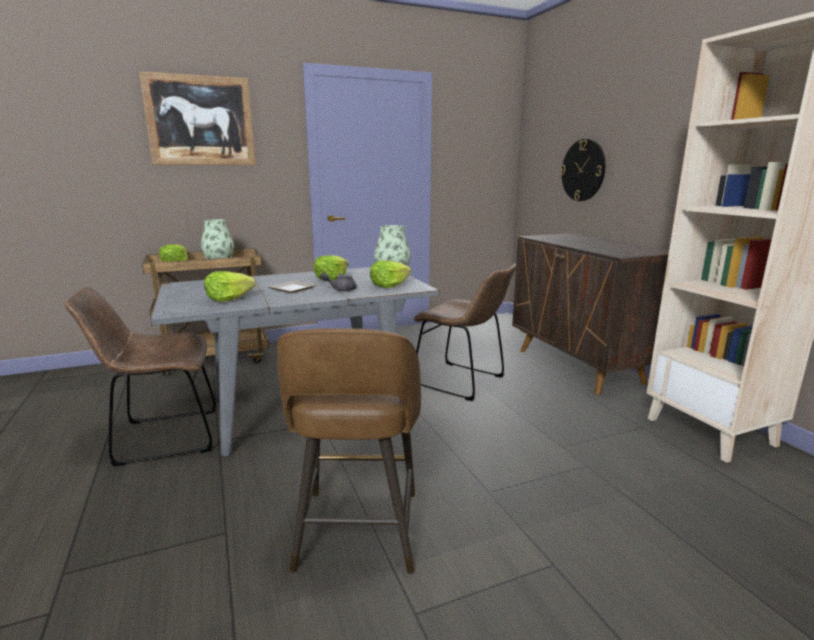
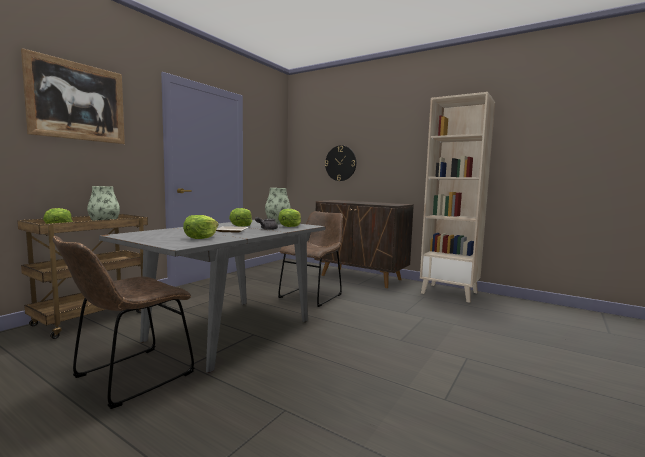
camera: 35 degrees left, 10 degrees down
brown stool [277,328,421,574] -> none
brown chair [414,264,517,401] -> brown chair turned 60 degrees counterclockwise [278,211,343,307]

